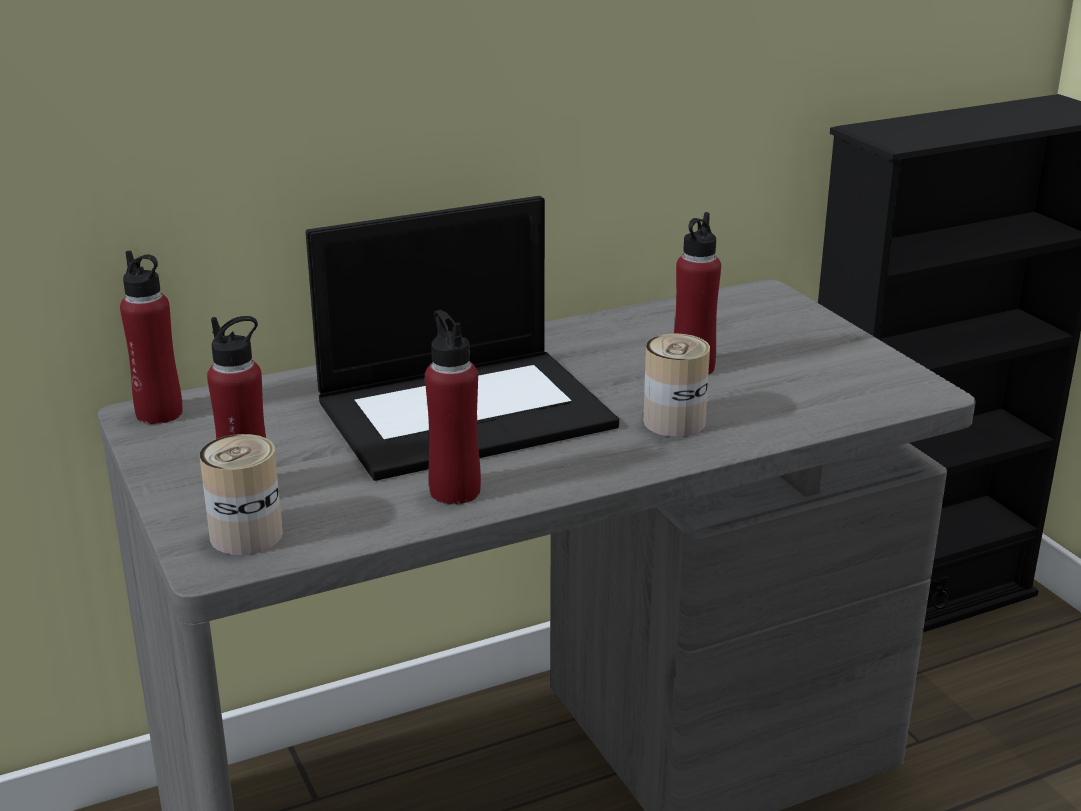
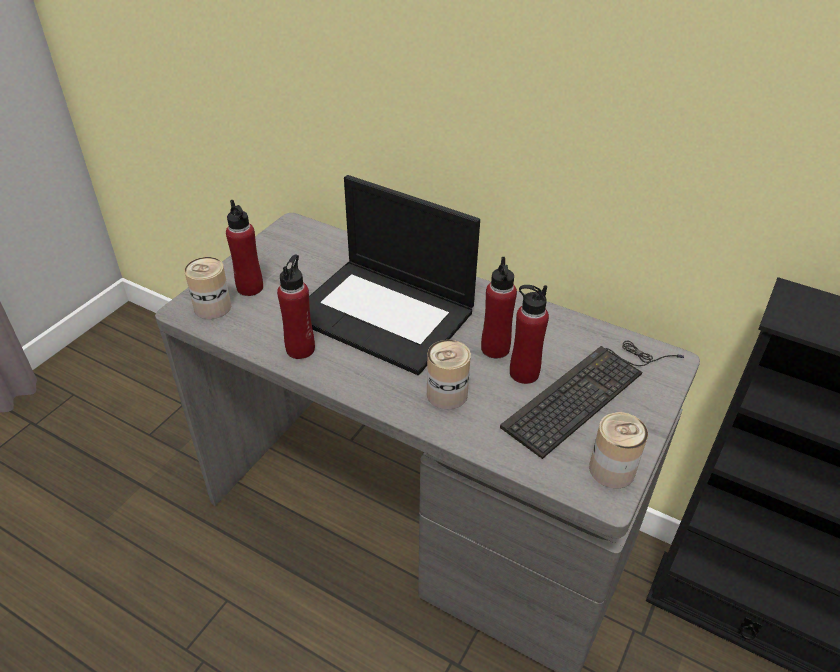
camera: 55 degrees right, 15 degrees up
red bottle [120,250,183,424] -> red bottle moved to [481,257,517,358]
none -> keyboard [500,341,684,459]
none -> can [589,412,648,488]

